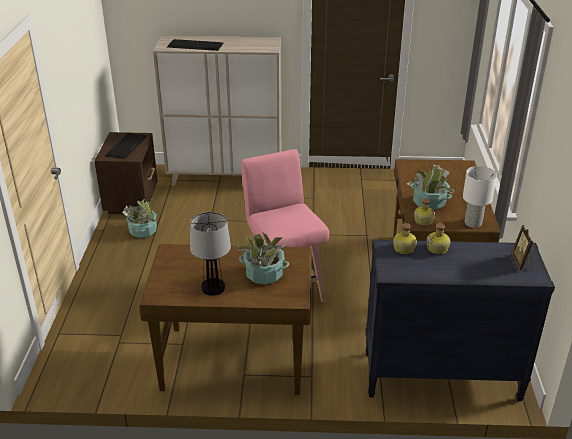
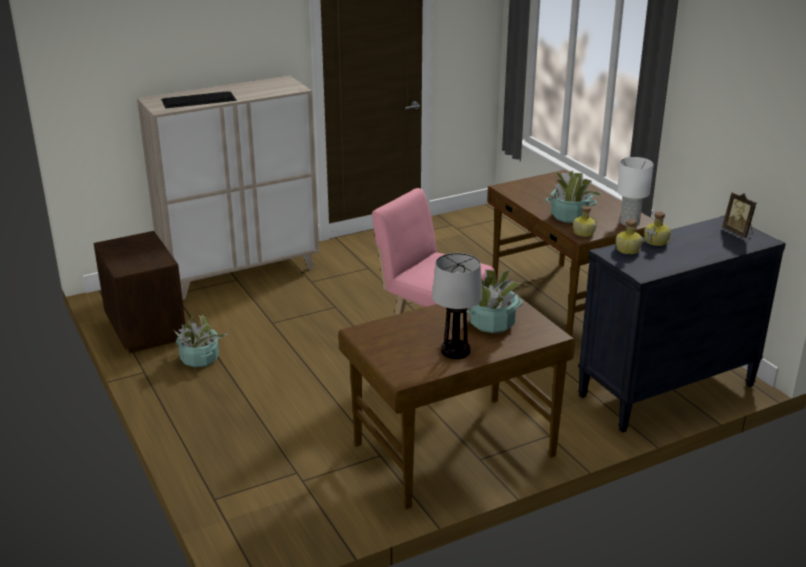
camera: 30 degrees left, 5 degrees down
keyboard [105,133,147,159] -> none

